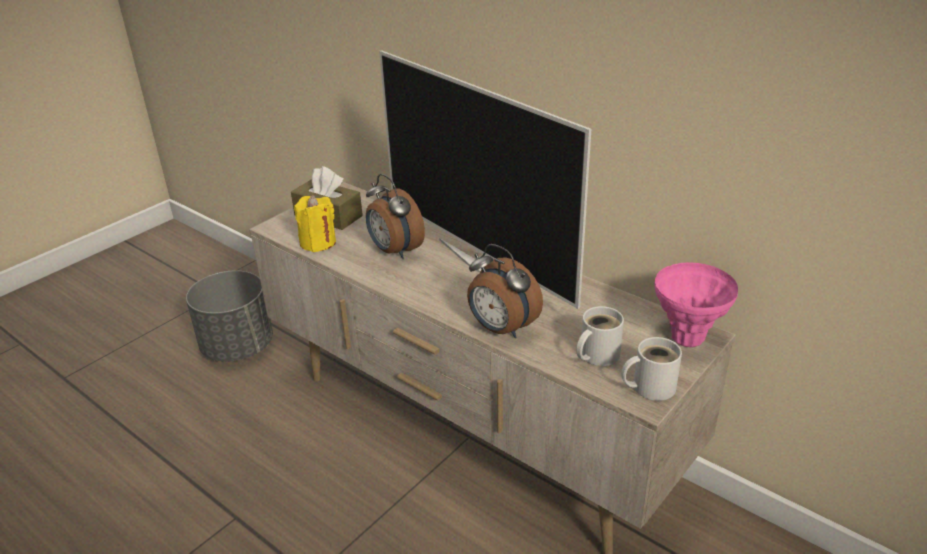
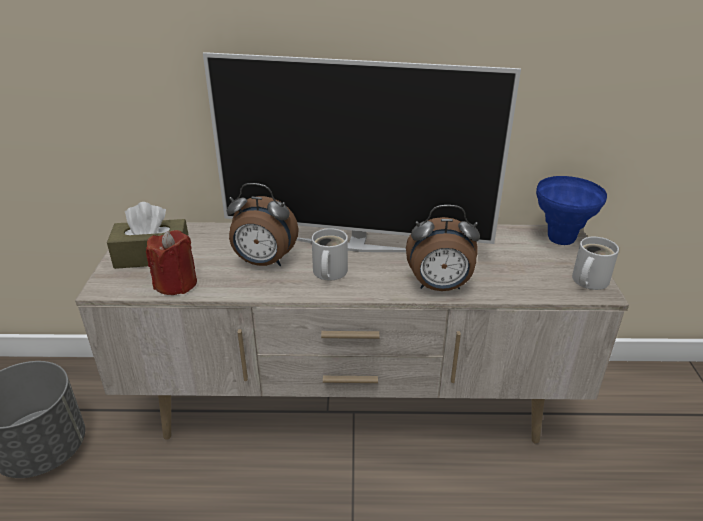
camera: 40 degrees left, 0 degrees up
yellow candle [294,195,336,252] -> red candle [146,230,197,295]
white mug [576,306,624,366] -> white mug moved to [312,228,348,281]
pink vase [655,263,738,347] -> blue vase [536,176,607,245]

